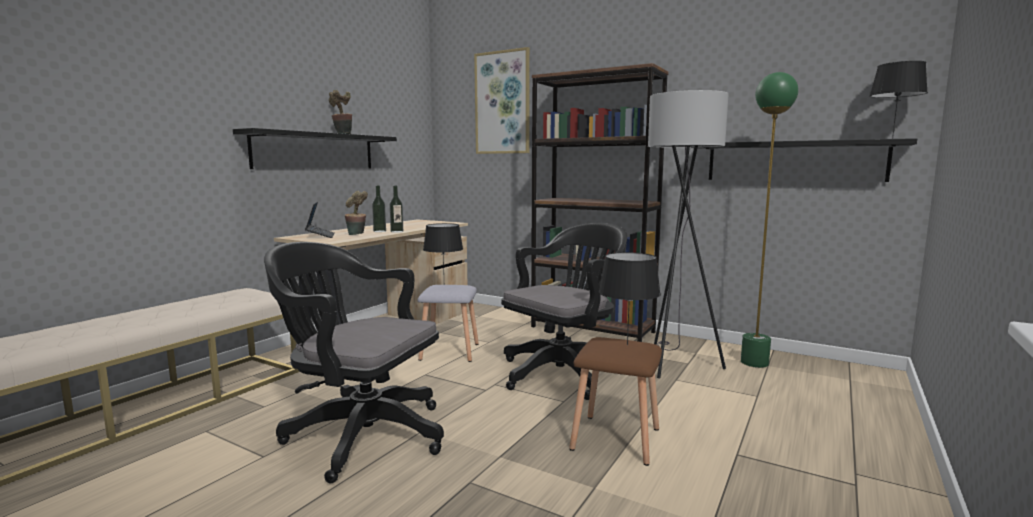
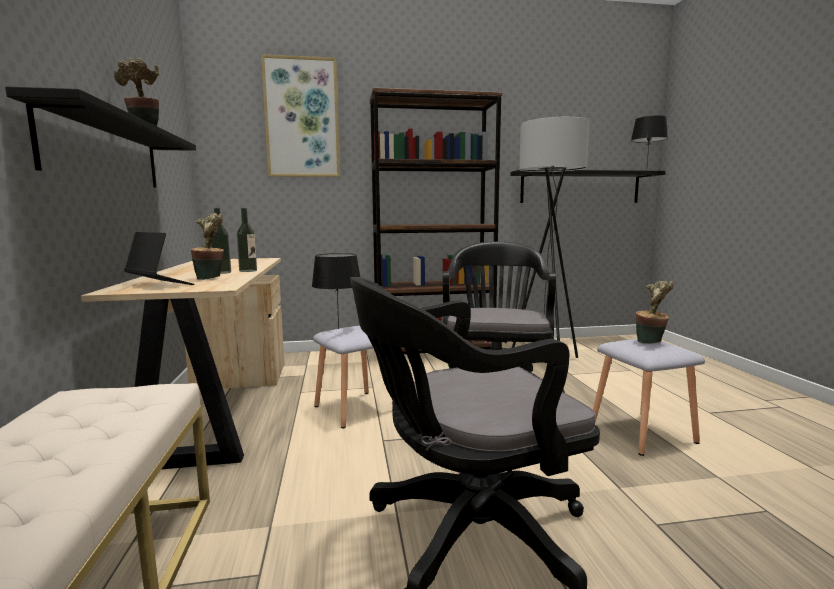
camera: 40 degrees left, 0 degrees up
brown stool [569,337,662,466] -> grey stool [593,339,705,456]
black table lamp [599,252,661,345] -> potted plant [636,281,674,344]
green floor lamp [741,72,799,368] -> none

